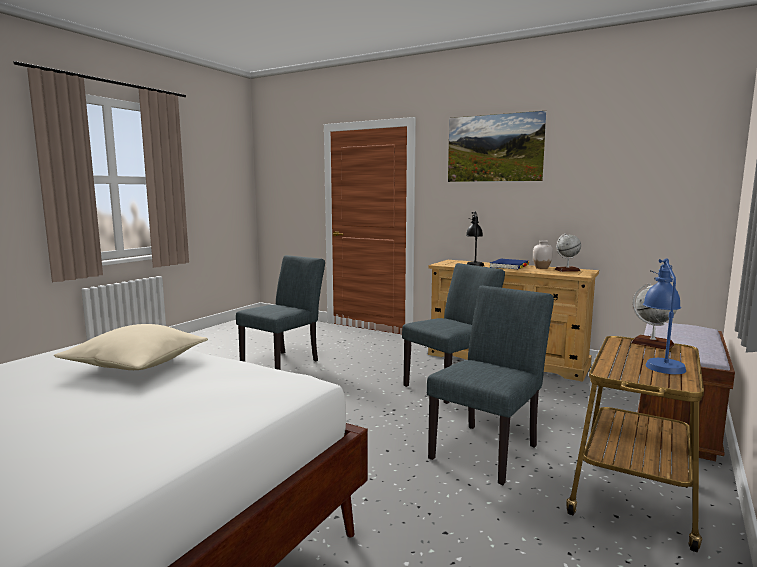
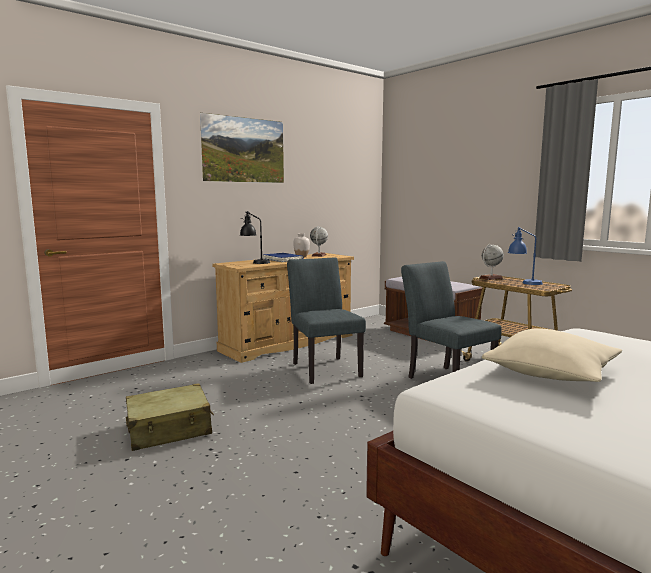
camera: 70 degrees left, 0 degrees up
grey chair [236,255,325,370] -> beige suitcase [126,383,214,451]

